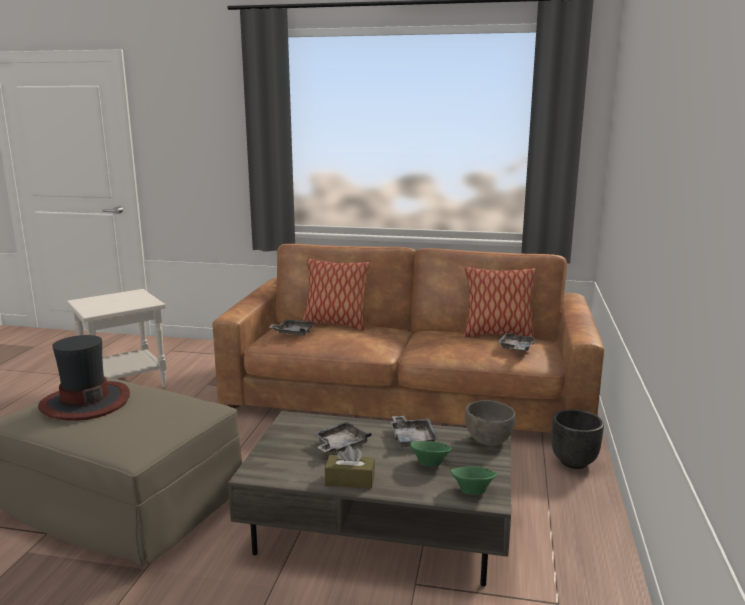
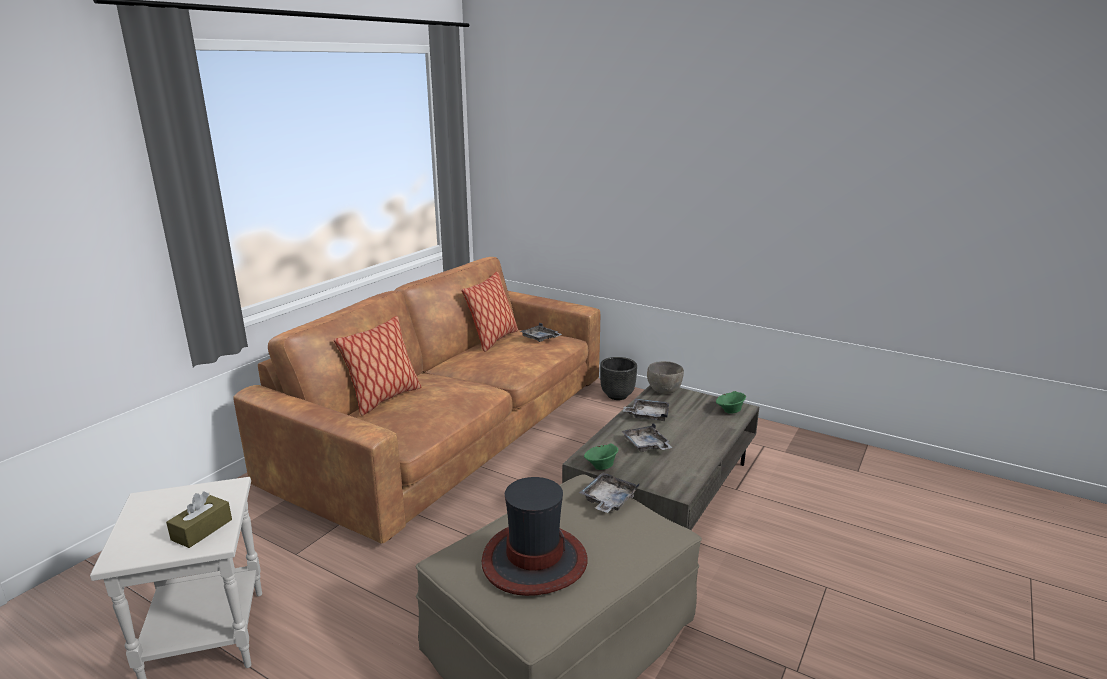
camera: 70 degrees left, 5 degrees up
grey tray [269,319,315,336] -> grey tray moved to [579,472,640,513]
brown tissue box [325,445,375,488] -> brown tissue box moved to [166,491,232,548]
green bowl [410,441,453,466] -> green bowl moved to [584,443,618,470]

